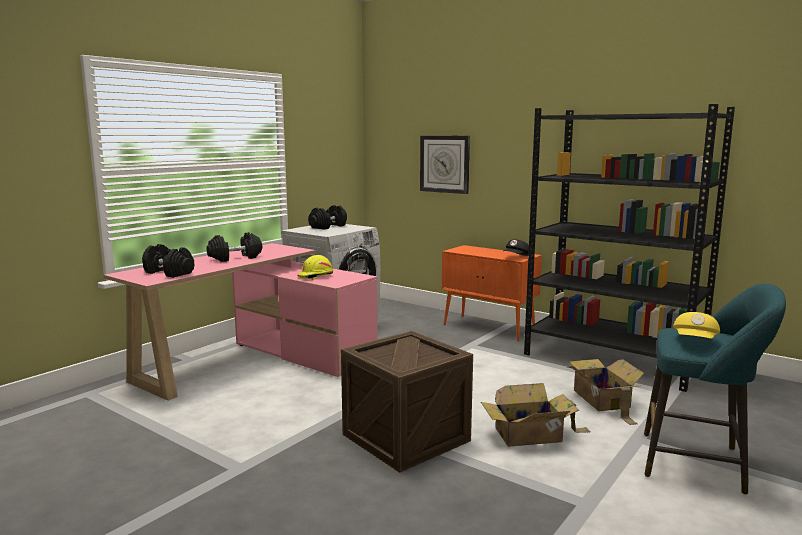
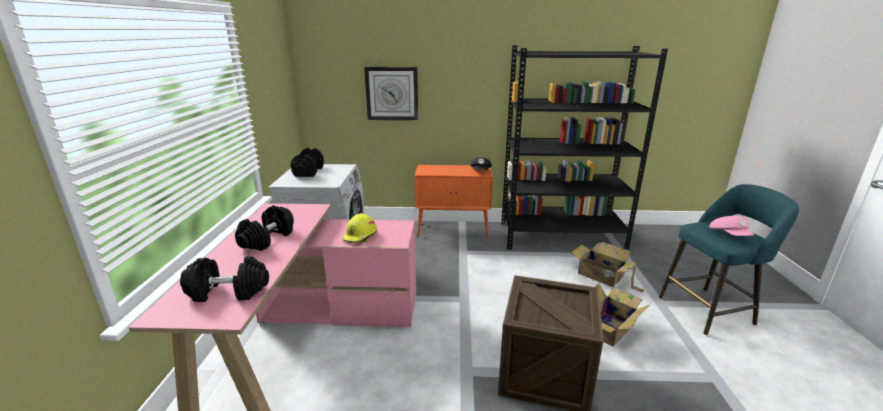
camera: 35 degrees left, 10 degrees up
yellow cap [673,312,720,339] -> pink cap [709,216,754,236]

